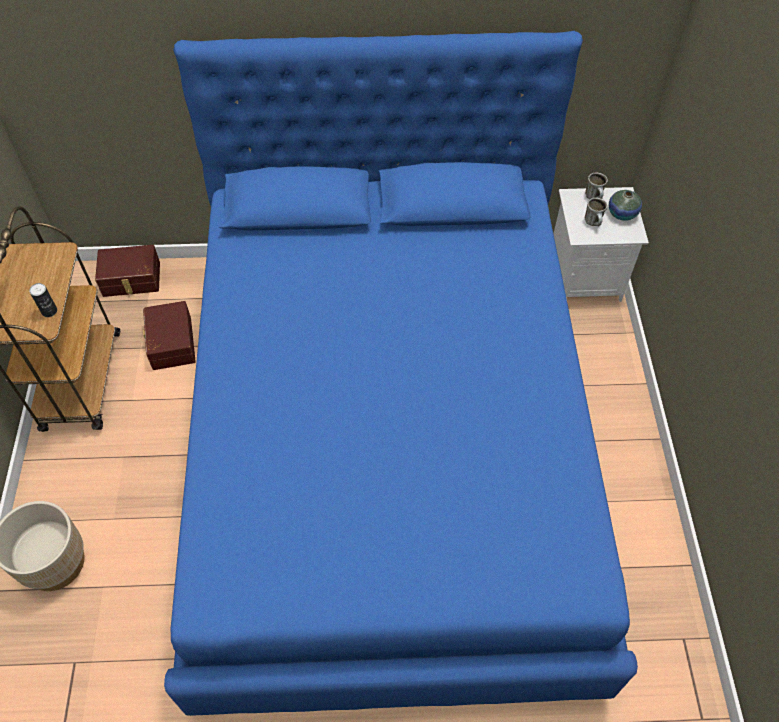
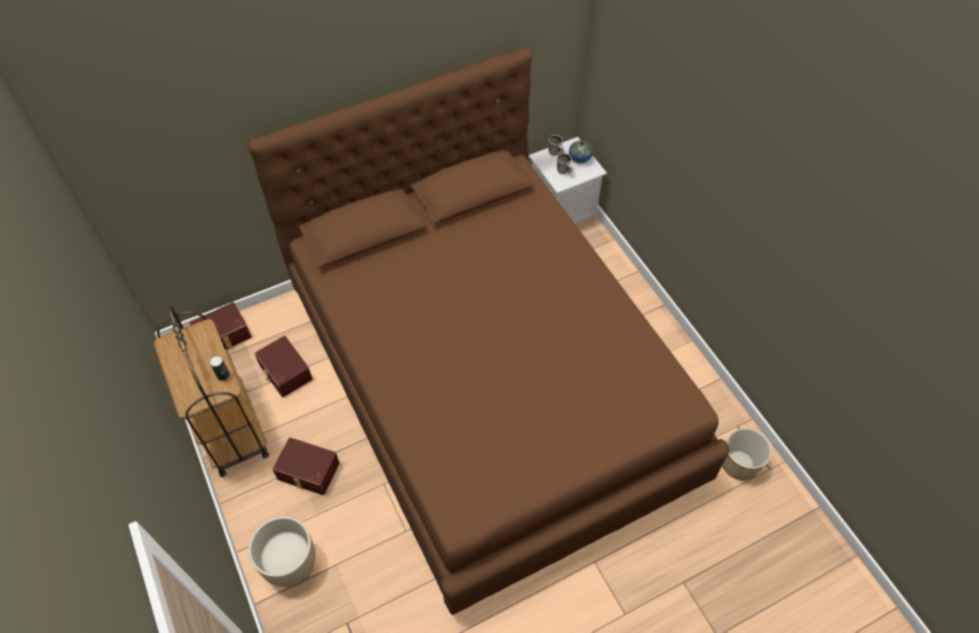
camera: 25 degrees left, 0 degrees up
blue bed [164,31,638,716] -> brown bed [248,47,730,615]
none -> brown storage box [272,437,340,495]
none -> planter [722,428,771,480]

